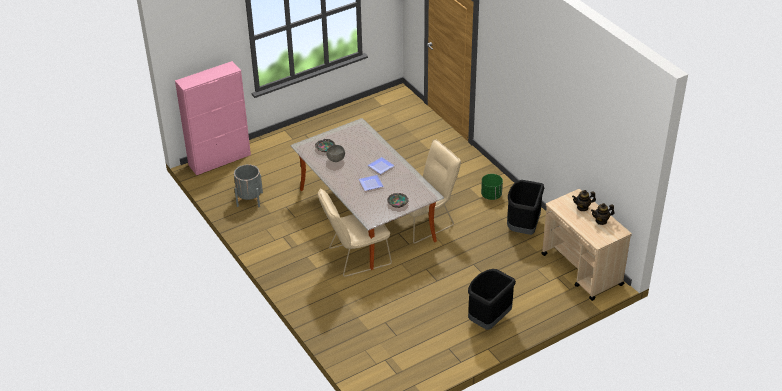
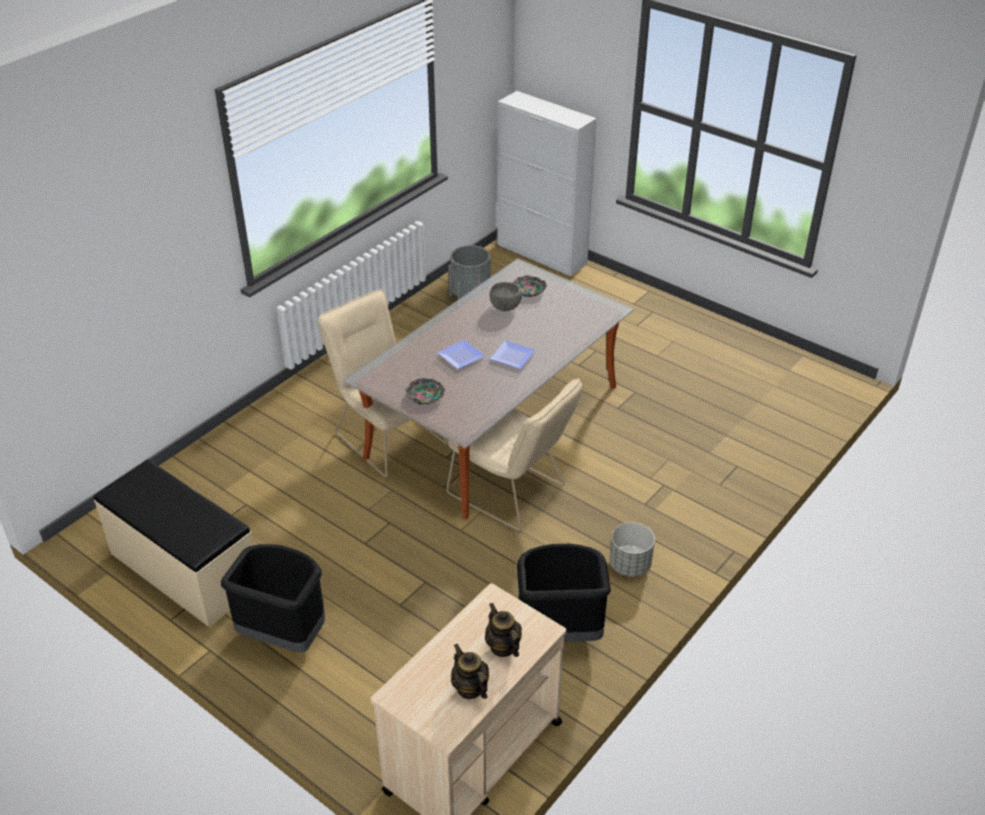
camera: 70 degrees right, 0 degrees up
pink cabinet [175,61,251,175] -> white cabinet [497,91,597,276]
green planter [481,174,503,200] -> grey planter [610,522,655,577]
none -> beige bench [94,460,253,627]

